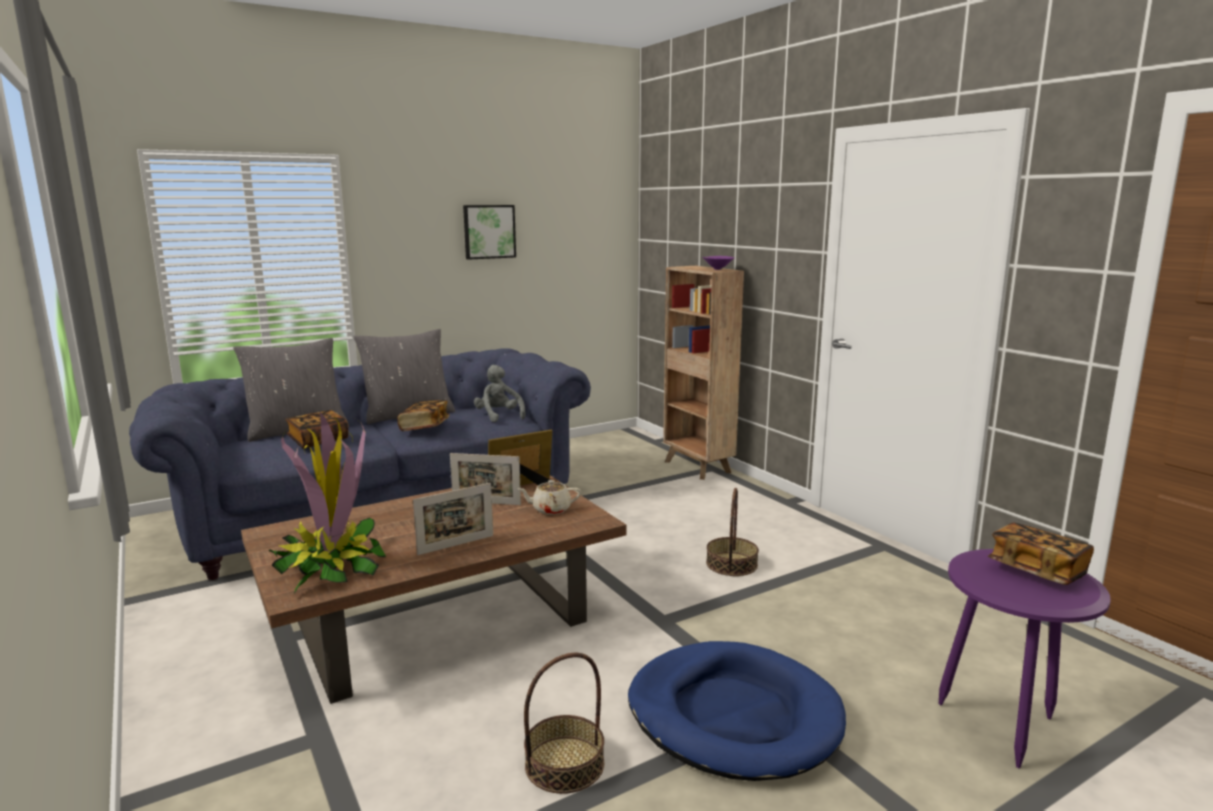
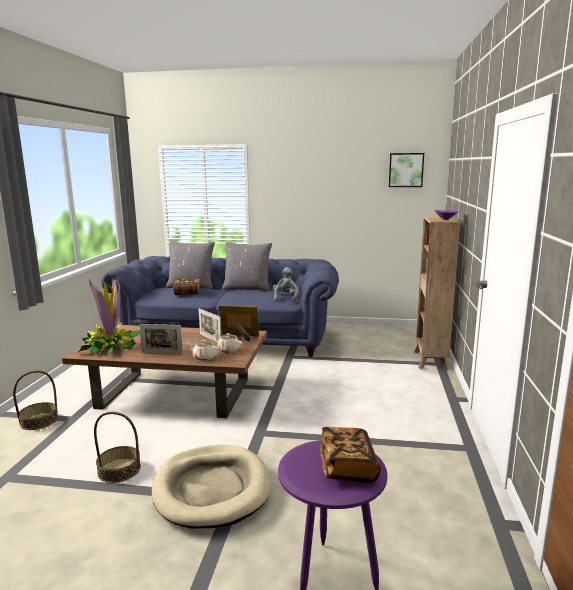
camera: 40 degrees right, 0 degrees up
book [397,400,450,431] -> none
picture [463,205,516,260] -> picture moved to [389,153,424,187]
blue dog bed [628,641,846,781] -> beige dog bed [152,445,271,528]
basket [706,488,759,576] -> basket moved to [13,371,58,430]
none -> beige teapot [186,340,221,361]

